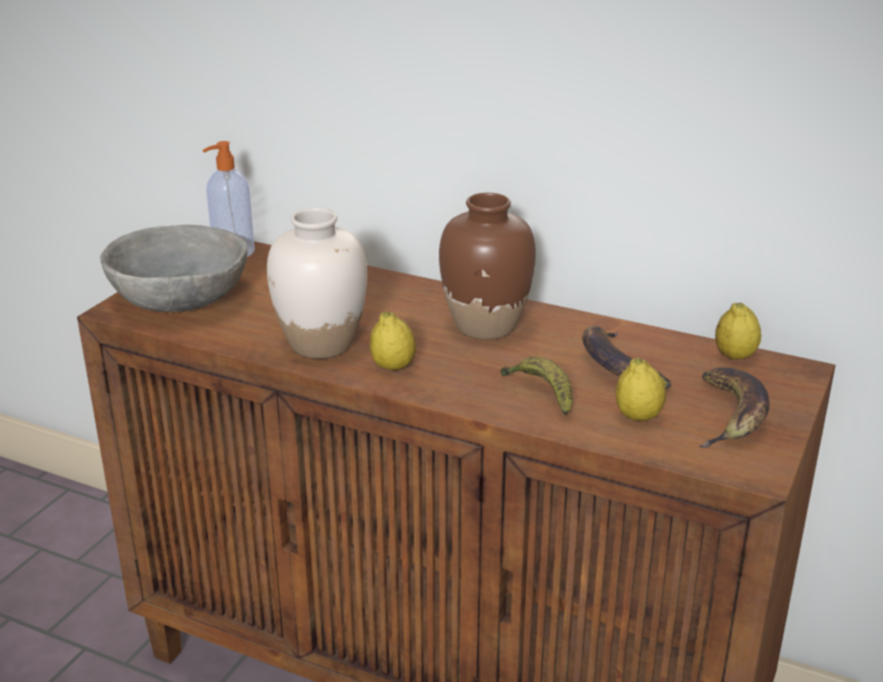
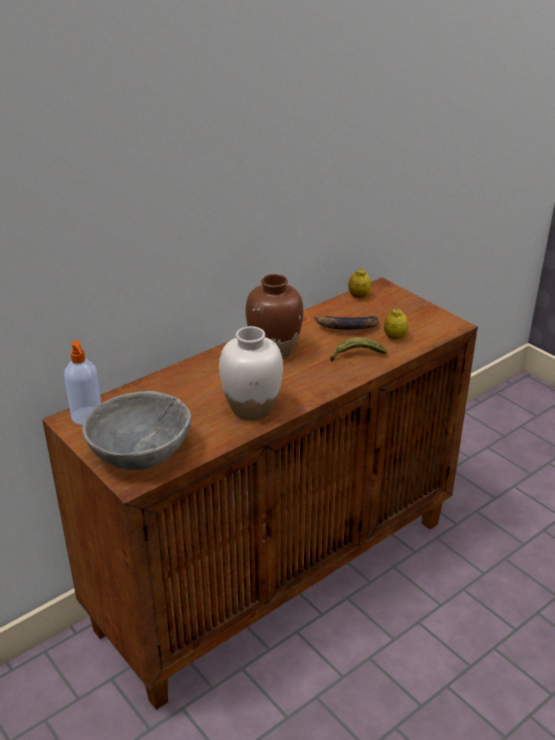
camera: 65 degrees left, 5 degrees up
lemon [370,311,416,371] -> none
banana [700,367,769,448] -> none

